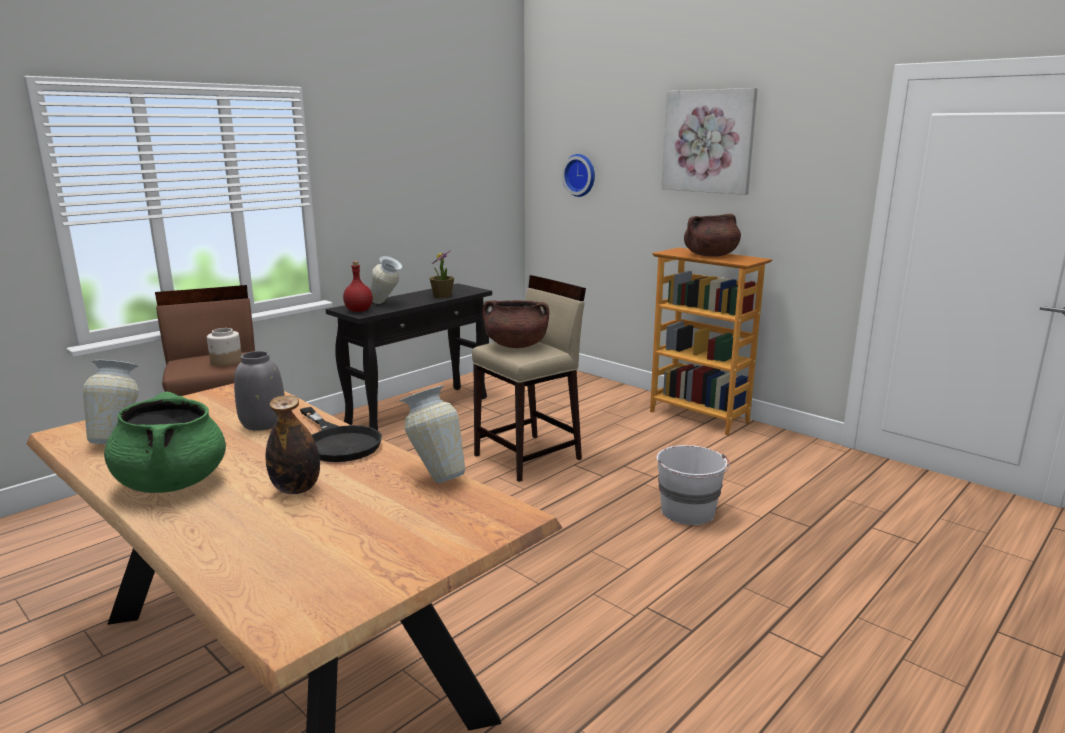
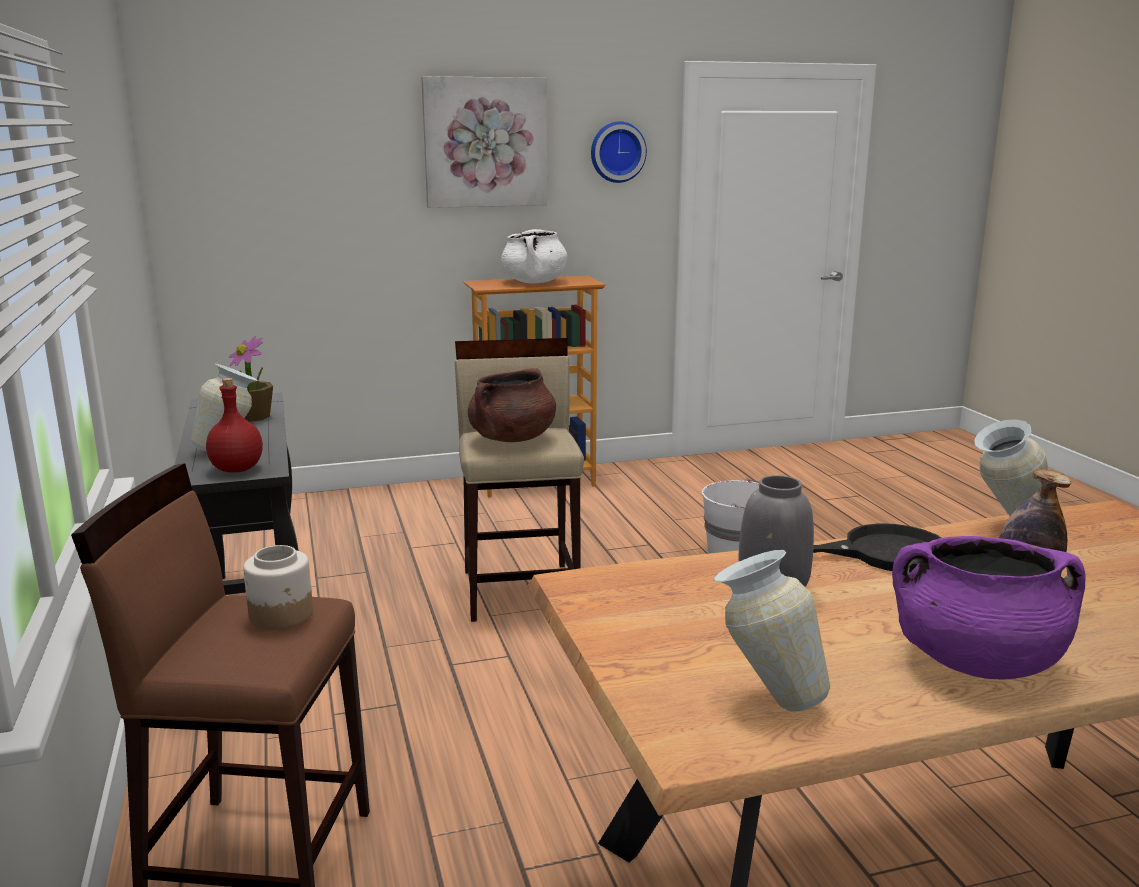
camera: 60 degrees left, 0 degrees up
green cooking pot [104,391,226,493] -> purple cooking pot [892,536,1086,680]
wall clock [562,154,595,197] -> wall clock moved to [591,121,647,183]
brown cooking pot [684,214,741,257] -> white cooking pot [501,229,568,283]

